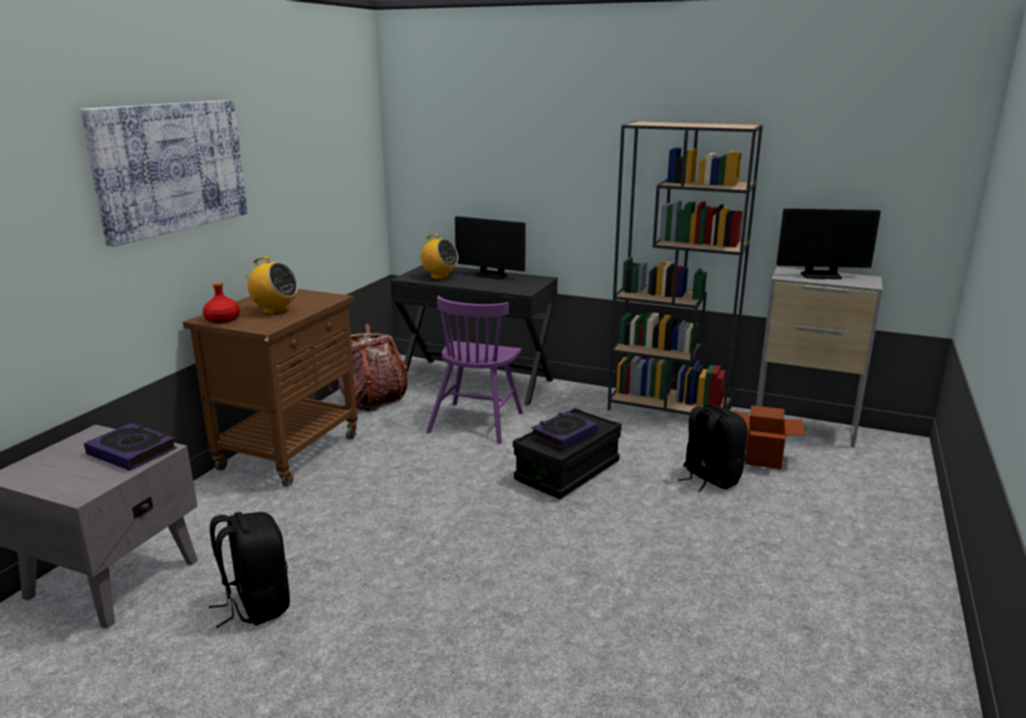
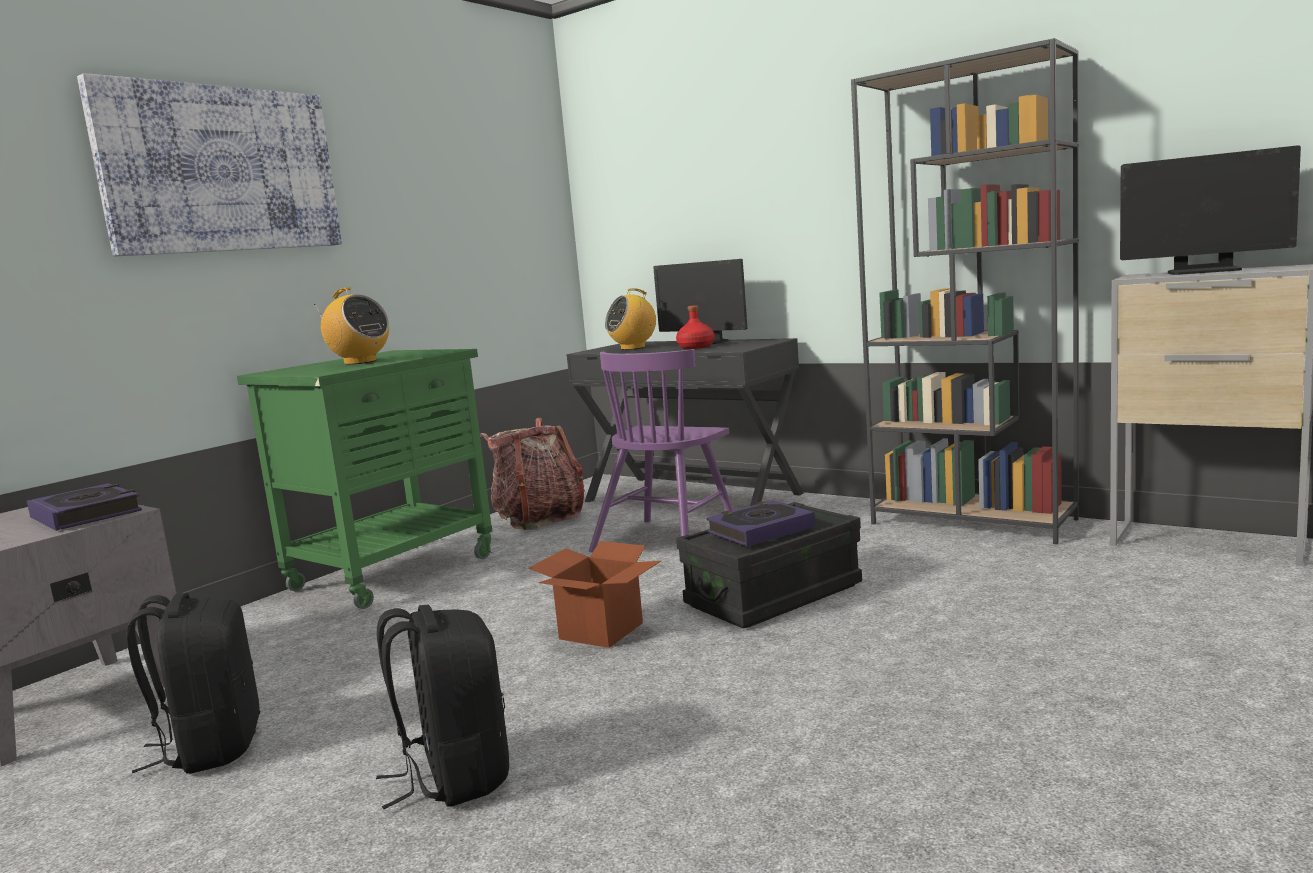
camera: 15 degrees right, 10 degrees down
brown cart [183,289,358,487] -> green cart [237,349,493,609]
red bottle [203,282,240,323] -> red bottle moved to [676,305,715,349]
radio [420,234,458,279] -> radio turned 105 degrees clockwise [605,288,656,350]
black backpack [678,404,747,492] -> black backpack moved to [376,605,509,809]
cardboard box [733,405,804,469] -> cardboard box moved to [529,541,661,648]

